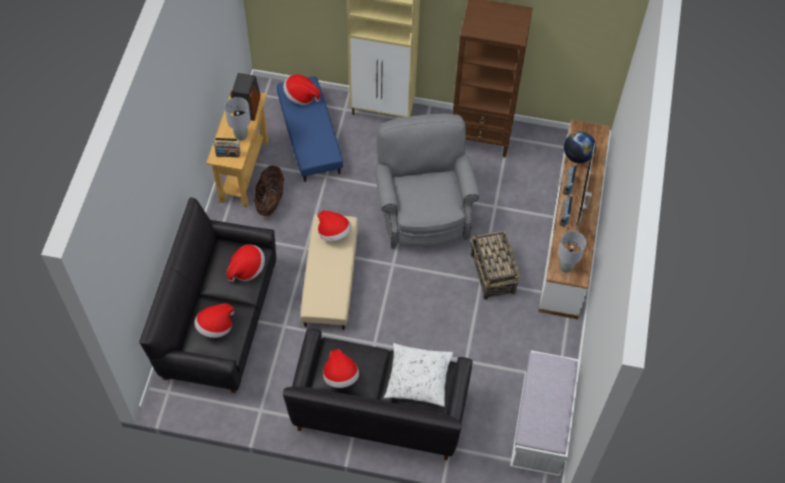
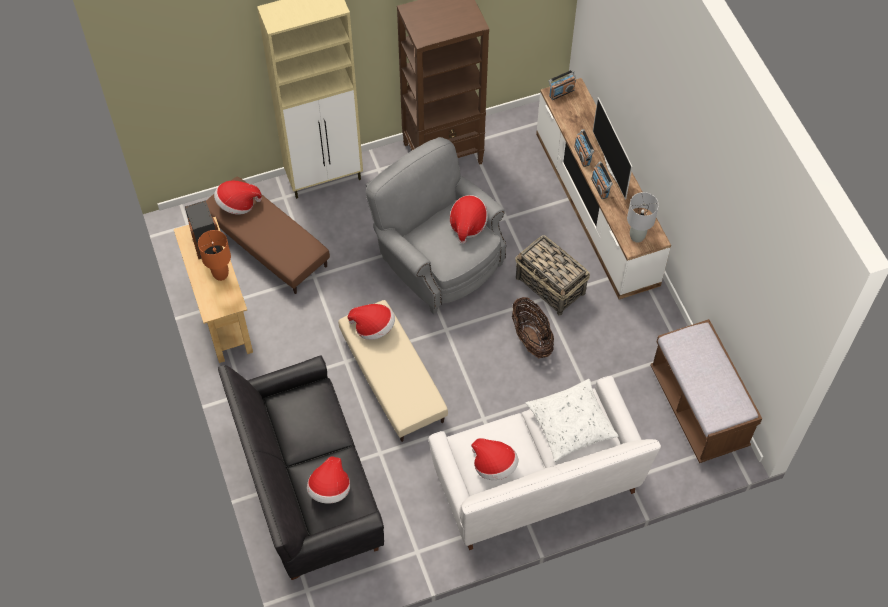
camera: 30 degrees left, 0 degrees up
radio [213,138,240,157] -> radio moved to [549,70,576,100]
grey table lamp [225,97,251,141] -> orange table lamp [198,230,231,281]
hat [227,245,265,282] -> hat moved to [450,195,488,244]
basket [254,165,284,216] -> basket moved to [512,297,554,358]
blue ottoman [277,76,343,182] -> brown ottoman [206,177,330,294]
black sofa [283,328,473,460] -> white sofa [428,376,661,550]
white bench [510,350,580,477] -> brown bench [650,319,762,463]
globe [564,131,596,163] -> none

